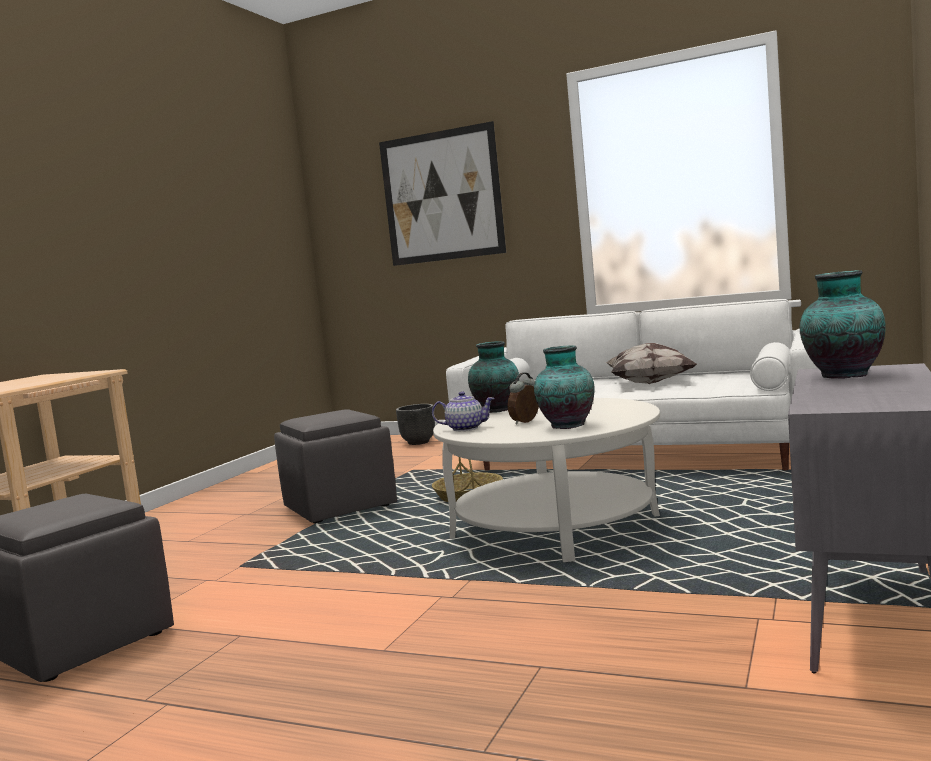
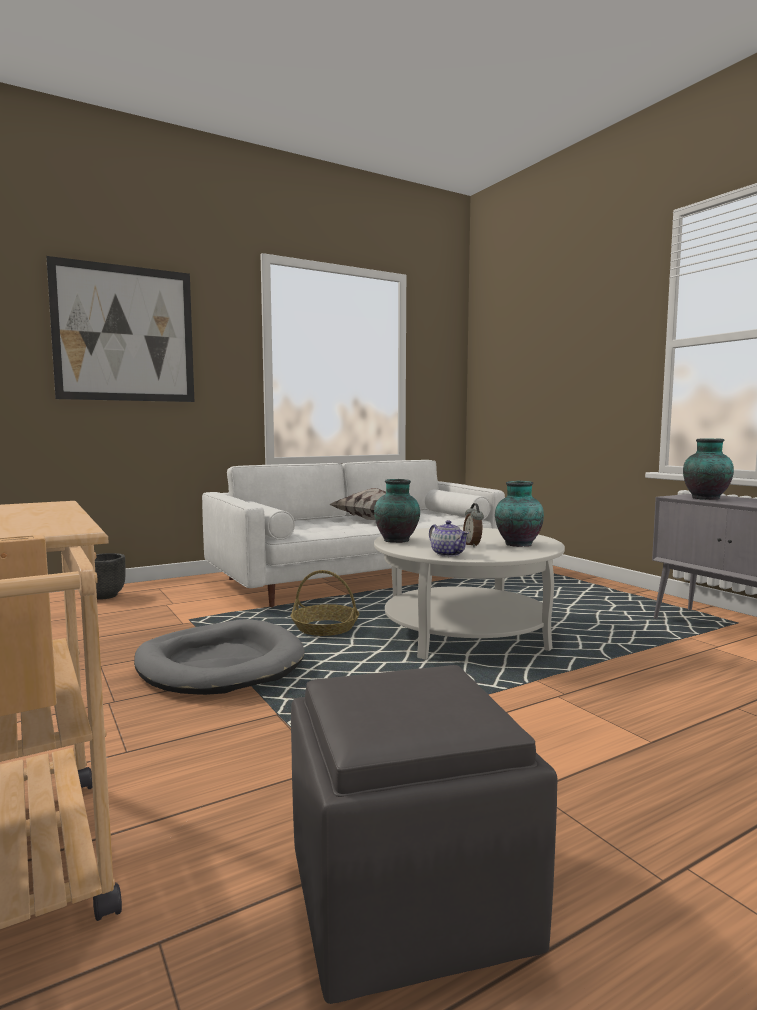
camera: 55 degrees left, 0 degrees up
grey ottoman [274,409,397,524] -> grey dog bed [134,619,305,695]
teapot [432,391,495,431] -> teapot turned 105 degrees clockwise [429,520,469,557]

